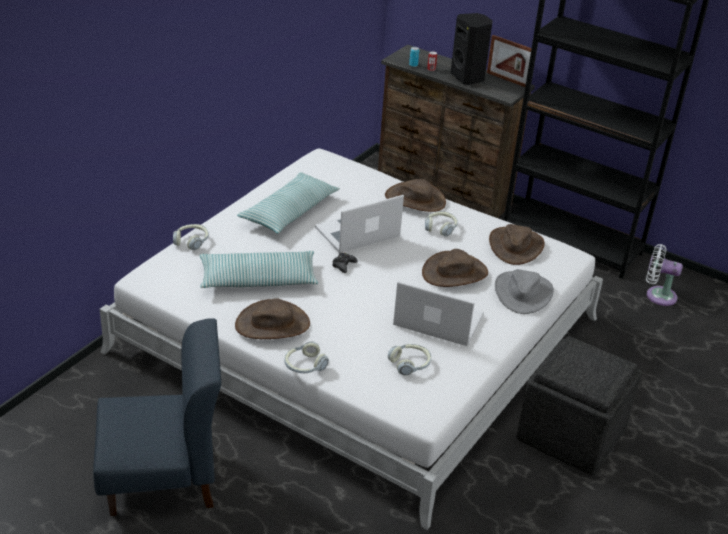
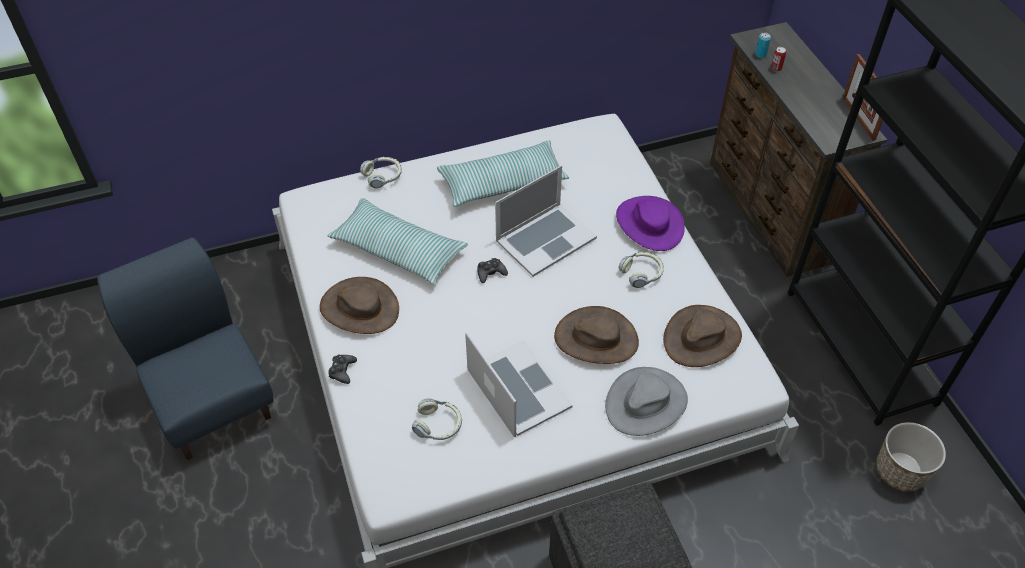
camera: 40 degrees right, 15 degrees up
blue chair [93,318,221,516] -> blue chair turned 150 degrees counterclockwise [97,238,273,460]
headphones [284,341,329,373] -> black game controller [328,354,357,384]
laptop [315,195,404,253] -> laptop turned 135 degrees clockwise [495,165,597,277]
brown hat [385,179,446,212] -> purple hat [616,196,685,251]
black speaker [450,13,493,85] -> none
white fan [646,244,683,306] -> planter [876,422,946,492]

